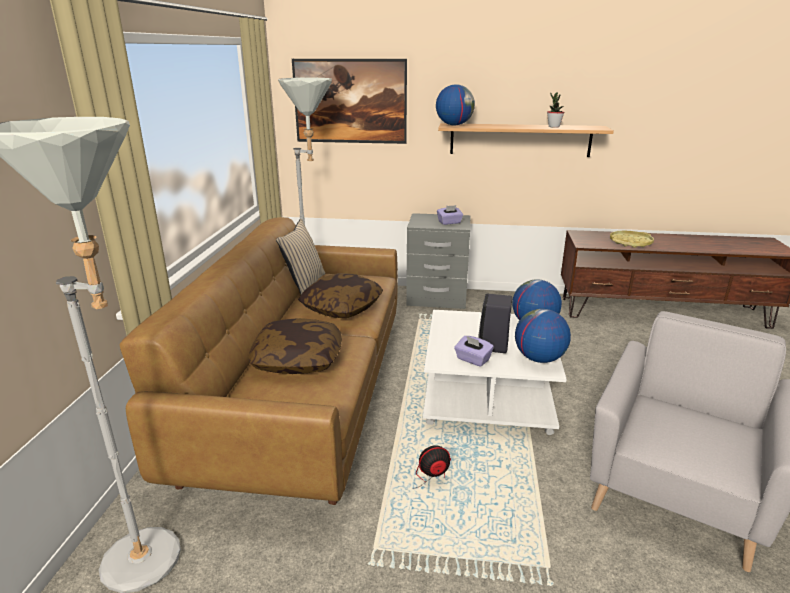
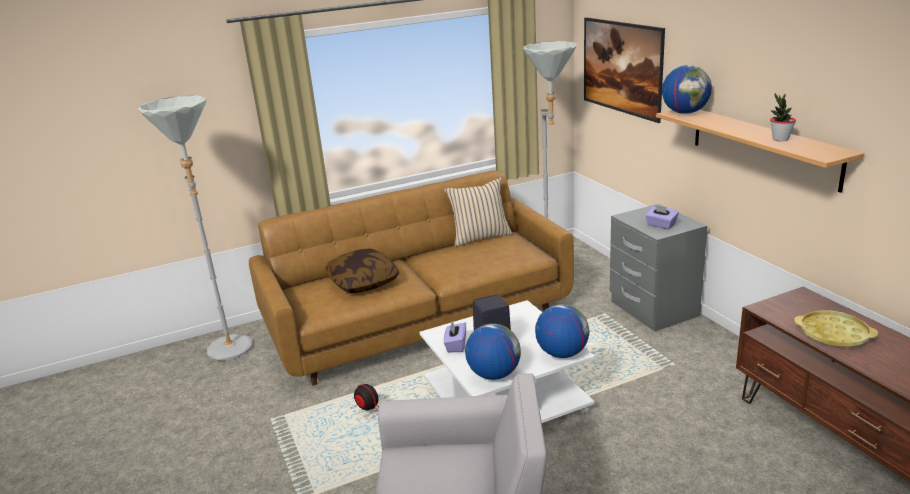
camera: 60 degrees right, 0 degrees up
pillow [298,273,383,318] -> none

